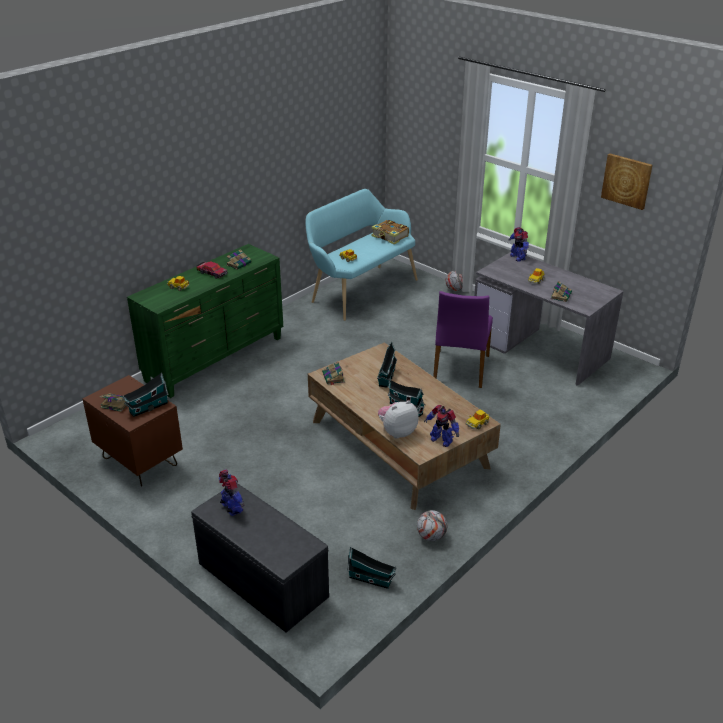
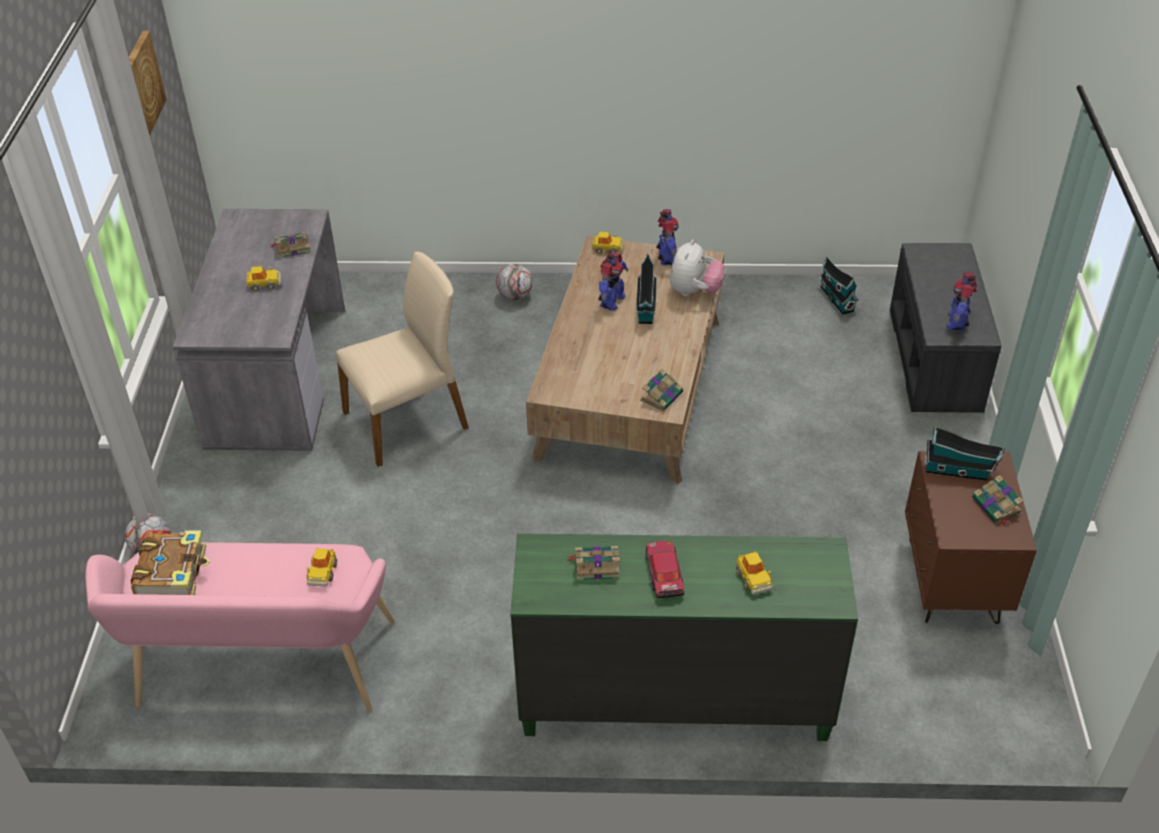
camera: 130 degrees left, 10 degrees up
turquoise bench [305,189,418,321] -> pink bench [86,542,395,711]
toy house [377,341,397,388] -> none
plush toy [378,401,419,439] -> plush toy turned 90 degrees counterclockwise [670,240,725,296]
football [417,510,447,541] -> football moved to [496,264,533,300]
purple chair [433,291,493,388] -> beige chair [336,252,469,467]
toy robot [509,227,529,262] -> toy robot moved to [598,252,628,311]

